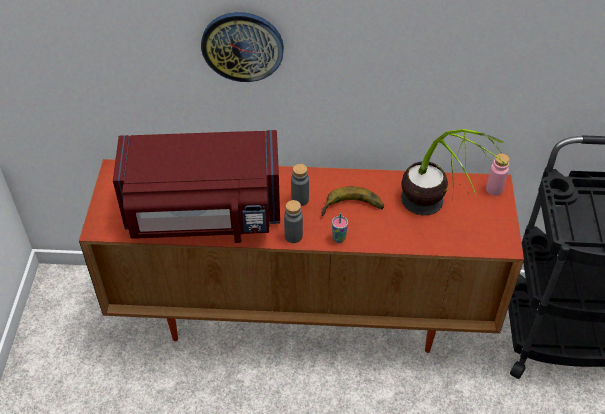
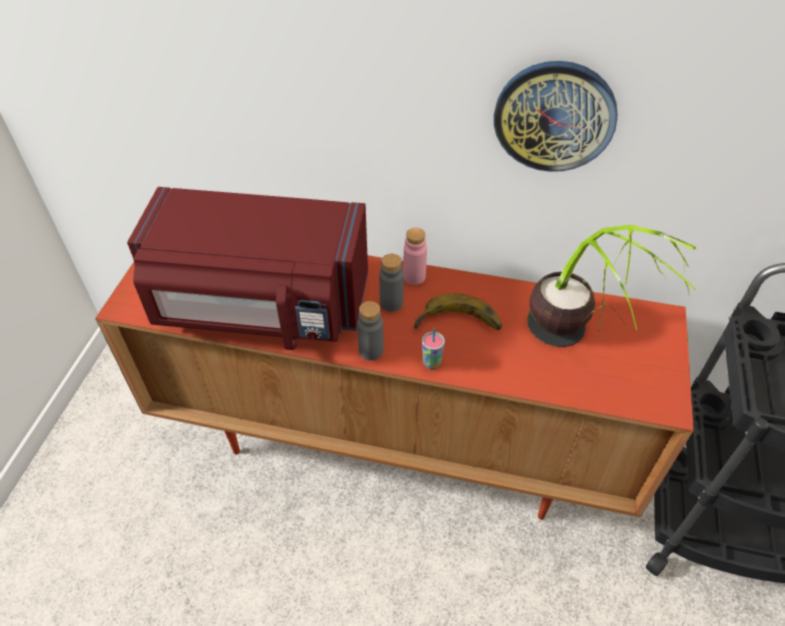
camera: 10 degrees right, 0 degrees up
wall clock [201,12,284,82] -> wall clock moved to [494,61,617,172]
pink bottle [486,153,510,196] -> pink bottle moved to [403,228,427,285]

